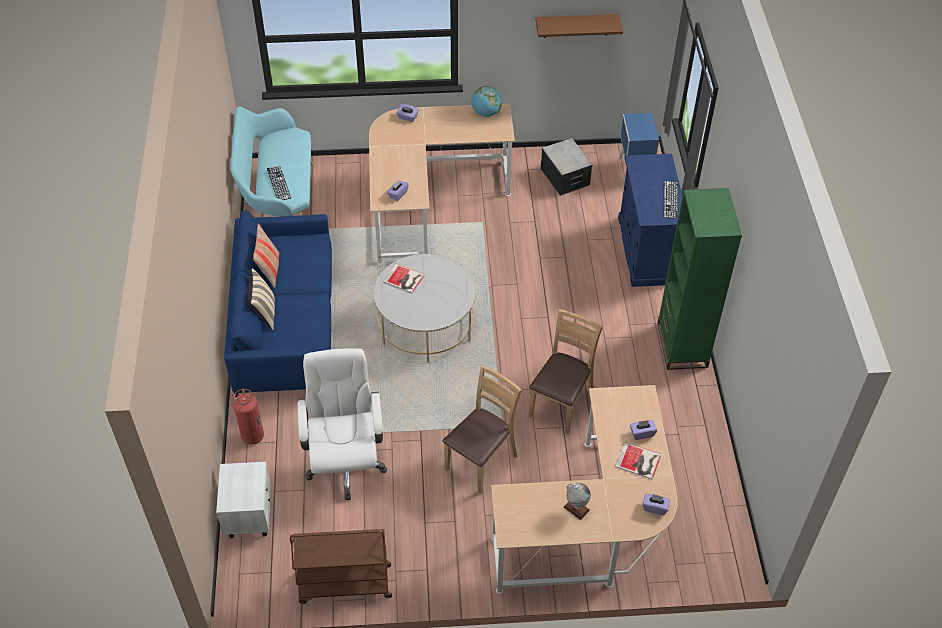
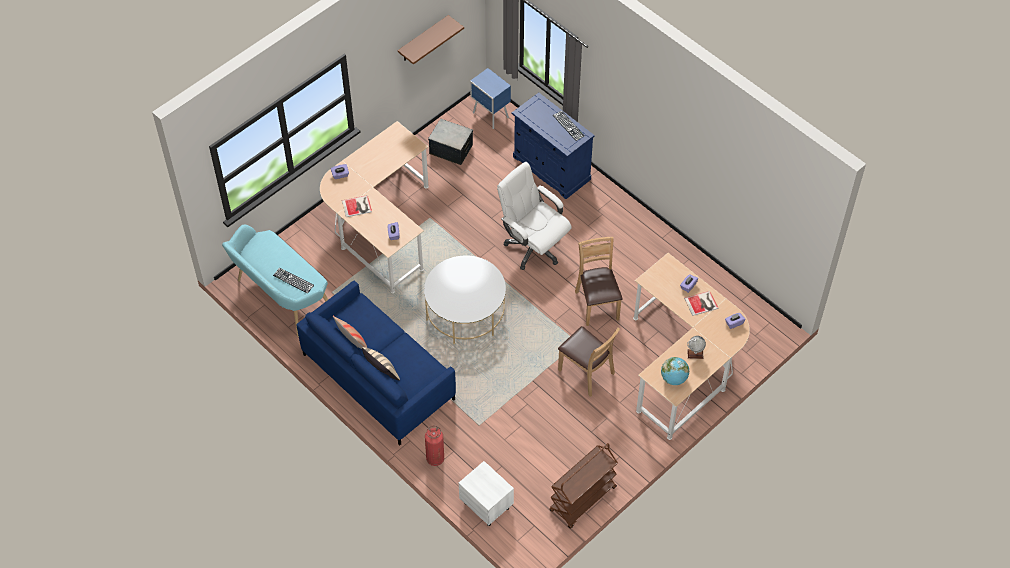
camera: 40 degrees left, 5 degrees up
white office chair [297,348,387,500] -> white office chair moved to [497,162,572,270]
book [383,264,425,293] -> book moved to [342,195,372,217]
brown chair [443,365,522,494] -> brown chair turned 135 degrees clockwise [558,326,620,397]
globe [471,86,502,117] -> globe moved to [661,357,689,385]
green bookcase [657,188,742,370] -> none

